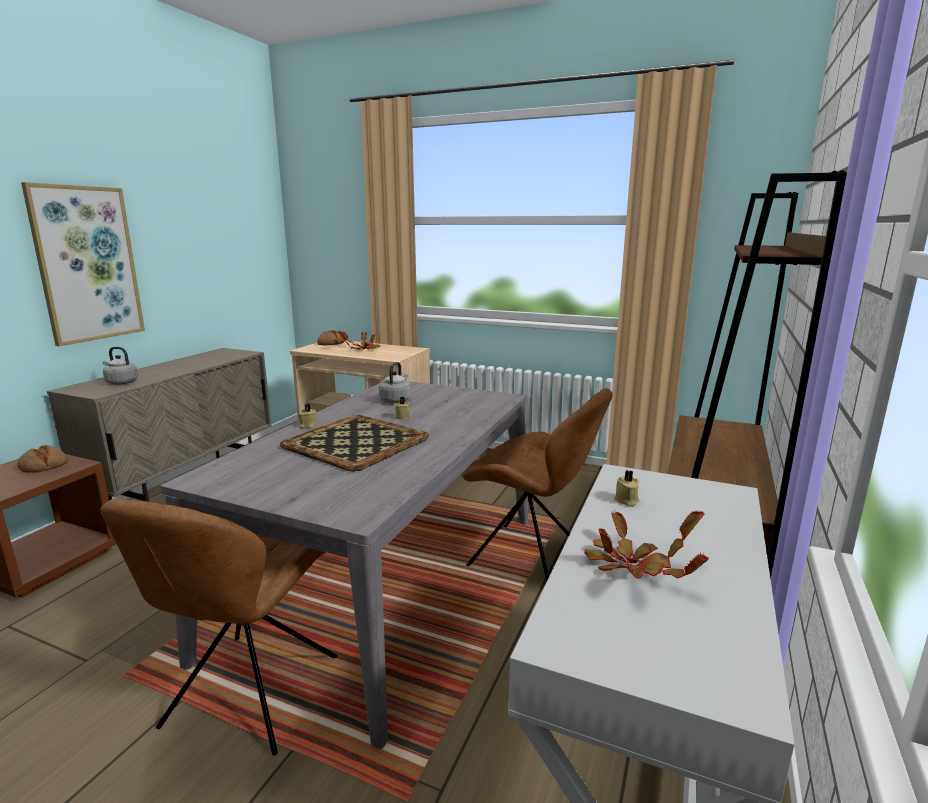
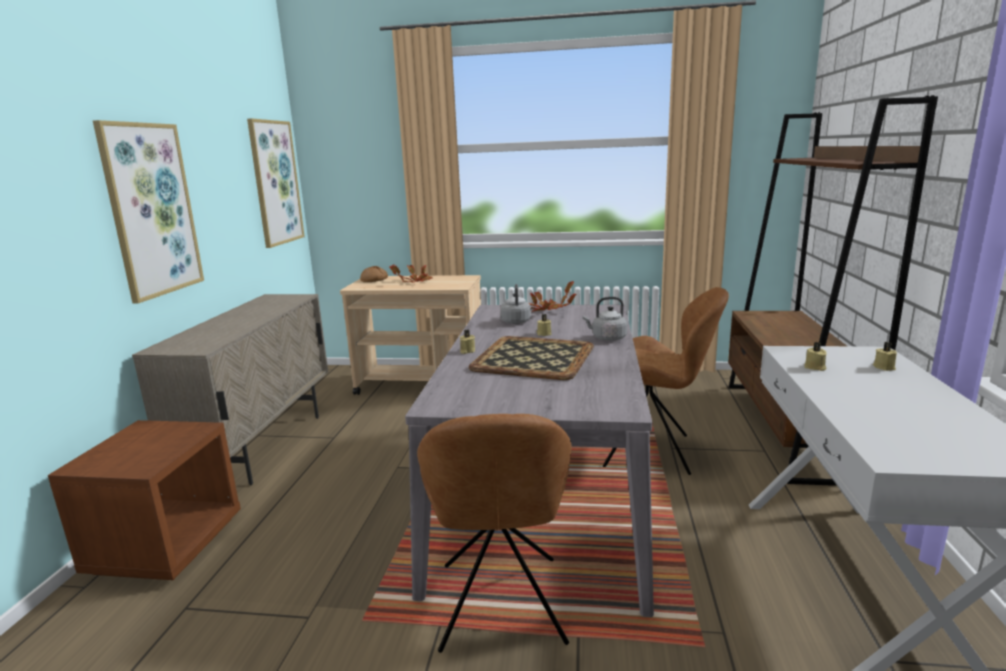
camera: 15 degrees left, 0 degrees up
bread [17,445,68,473] -> none
grey kettle [103,347,138,385] -> grey kettle moved to [583,297,627,341]
potted plant [584,510,709,579] -> potted plant moved to [529,281,577,312]
none -> picture [247,118,305,248]
none -> beige candle [873,342,897,371]

